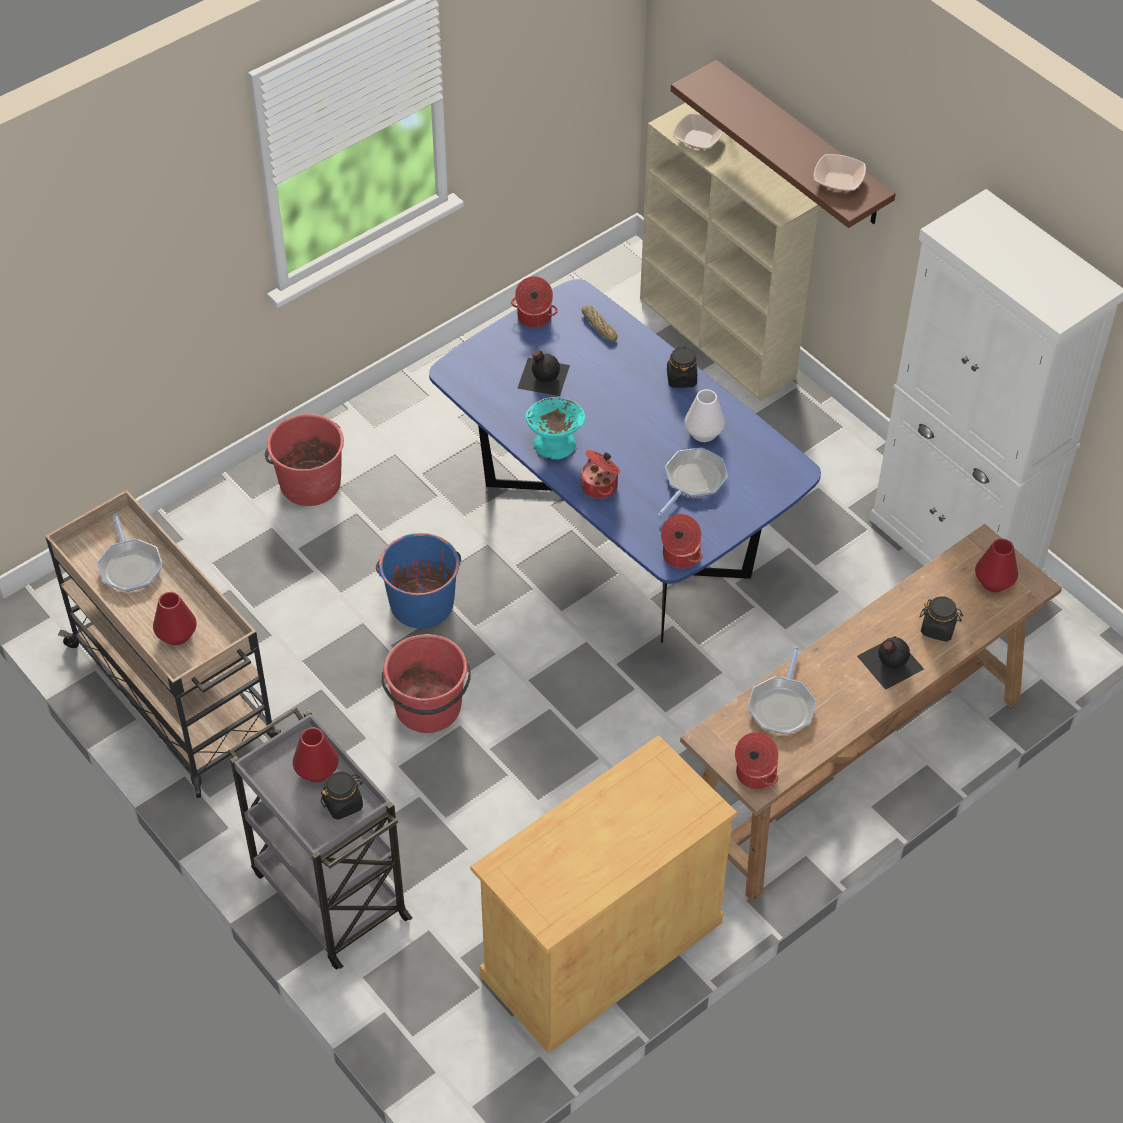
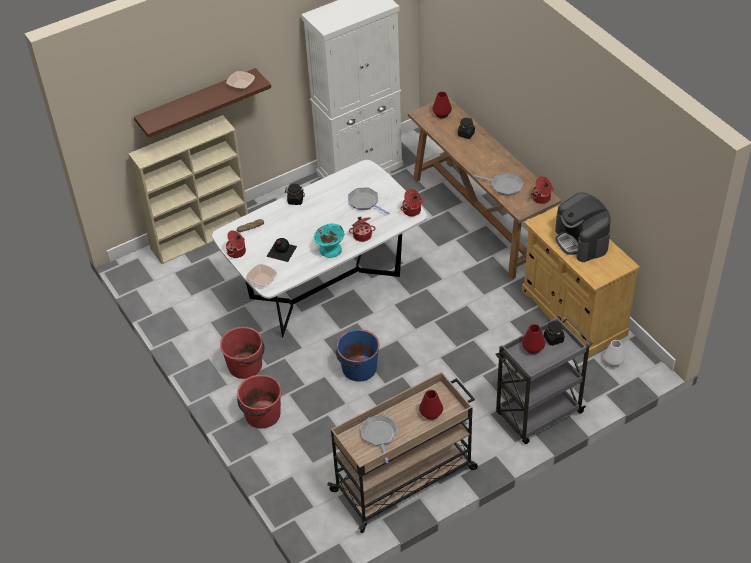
camera: 80 degrees left, 5 degrees down
frying pan [97,513,163,592] -> frying pan turned 90 degrees counterclockwise [360,415,397,463]
red bucket [382,634,471,733] -> red bucket moved to [220,327,265,379]
blue dining table [429,279,821,643] -> white dining table [212,160,427,337]
bowl [673,113,723,149] -> bowl moved to [246,264,277,286]
white vase [684,389,725,442] -> white vase moved to [604,340,625,367]
black bottle [857,636,924,690] -> none
none -> coffee machine [555,192,611,262]

